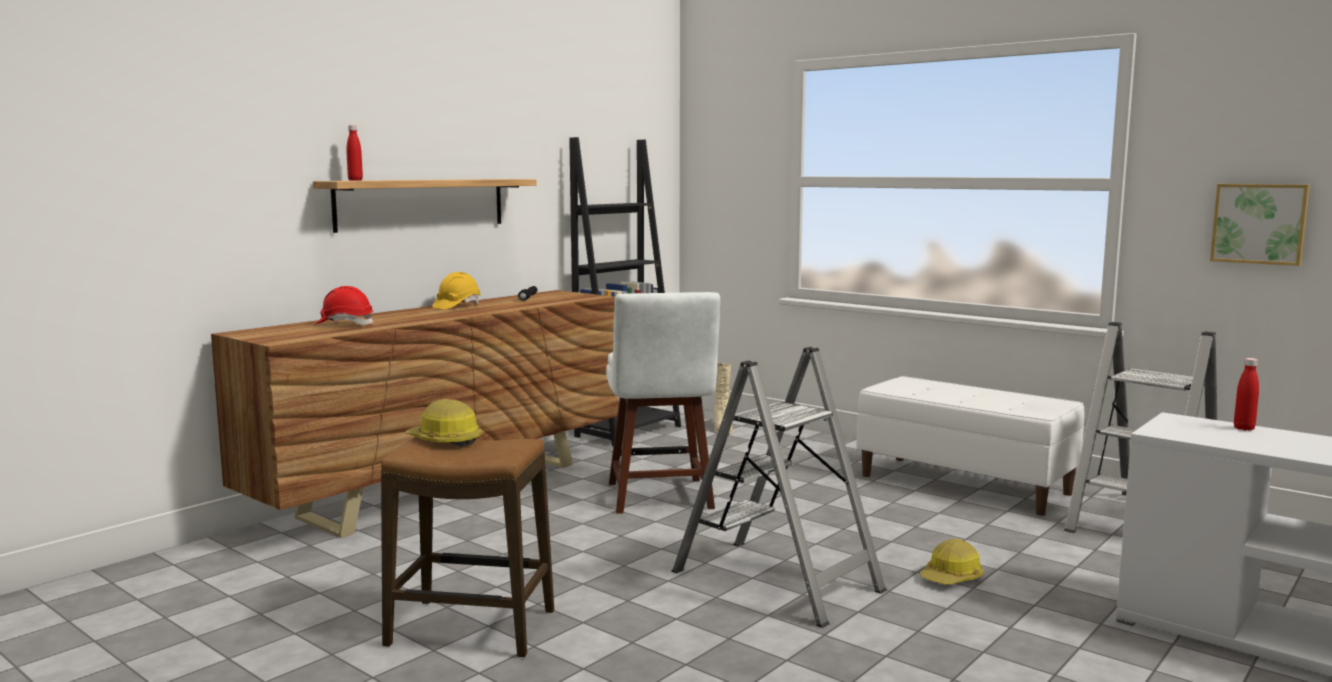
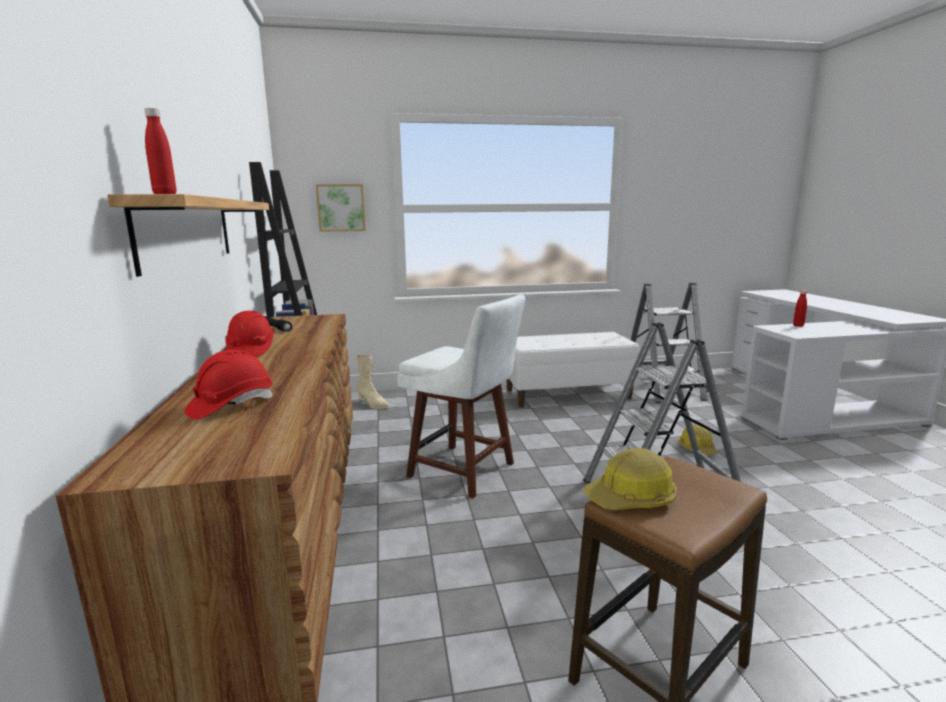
camera: 50 degrees left, 5 degrees up
yellow hard hat [432,272,481,309] -> red hard hat [225,311,274,357]
picture [1210,184,1310,266] -> picture moved to [316,184,366,232]

